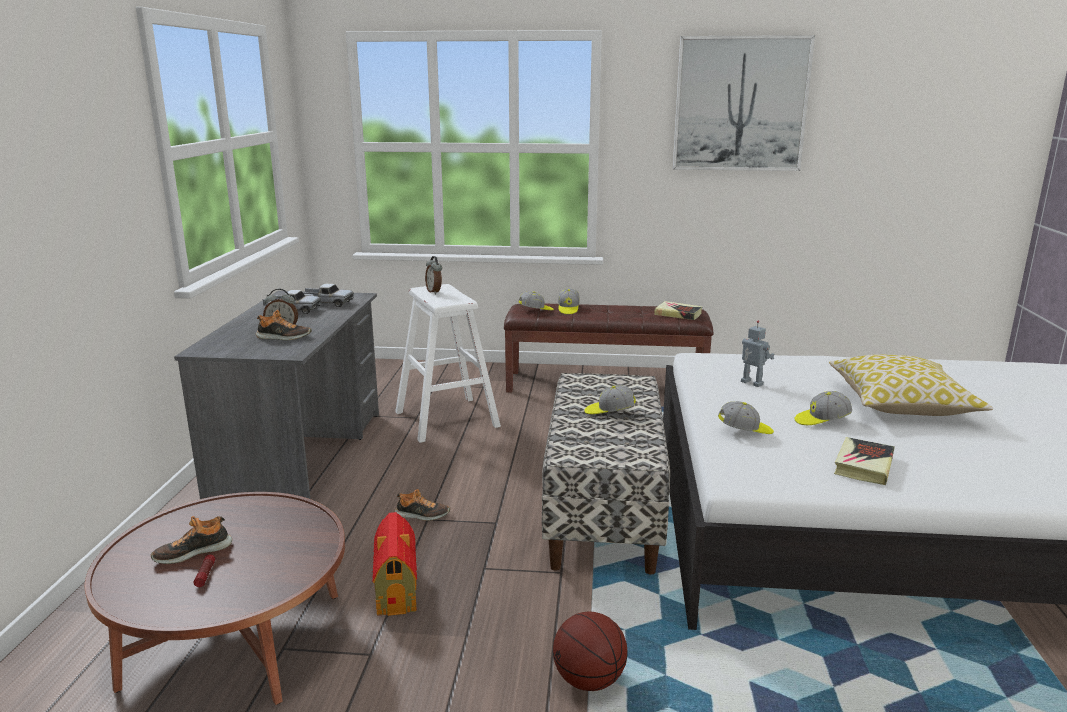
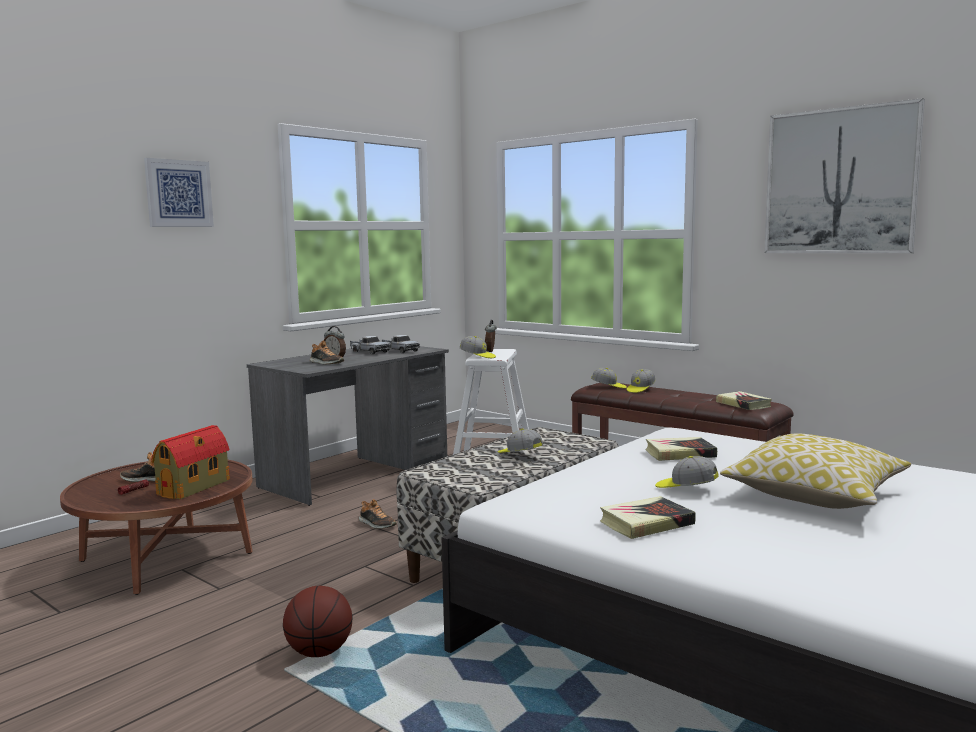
camera: 35 degrees right, 10 degrees down
toy house [372,512,417,616] -> toy house moved to [151,425,230,499]
cap [718,401,774,434] -> cap moved to [460,336,496,358]
toy robot [741,320,774,387] -> book [645,437,717,461]
none -> picture [144,158,214,227]

